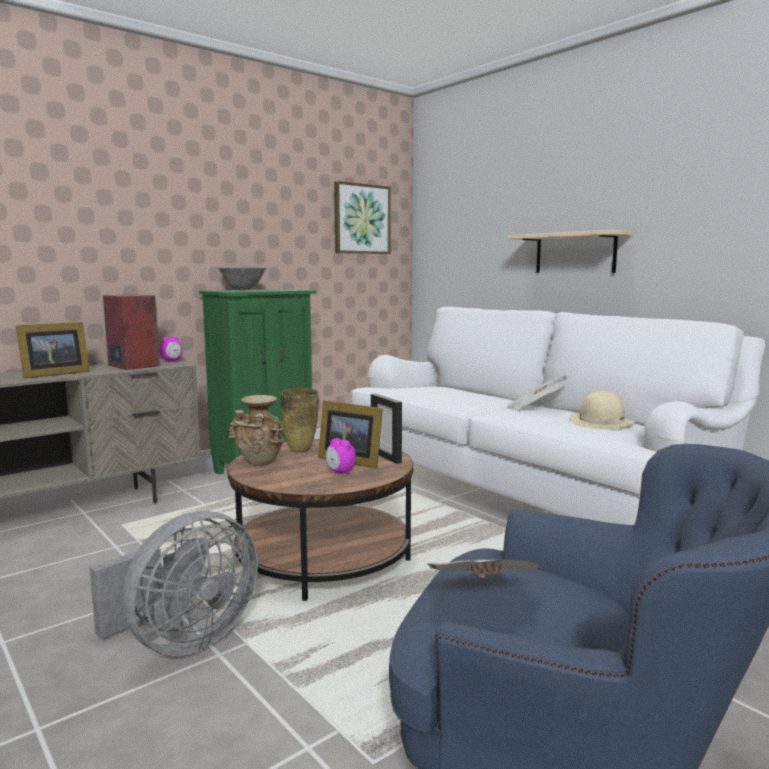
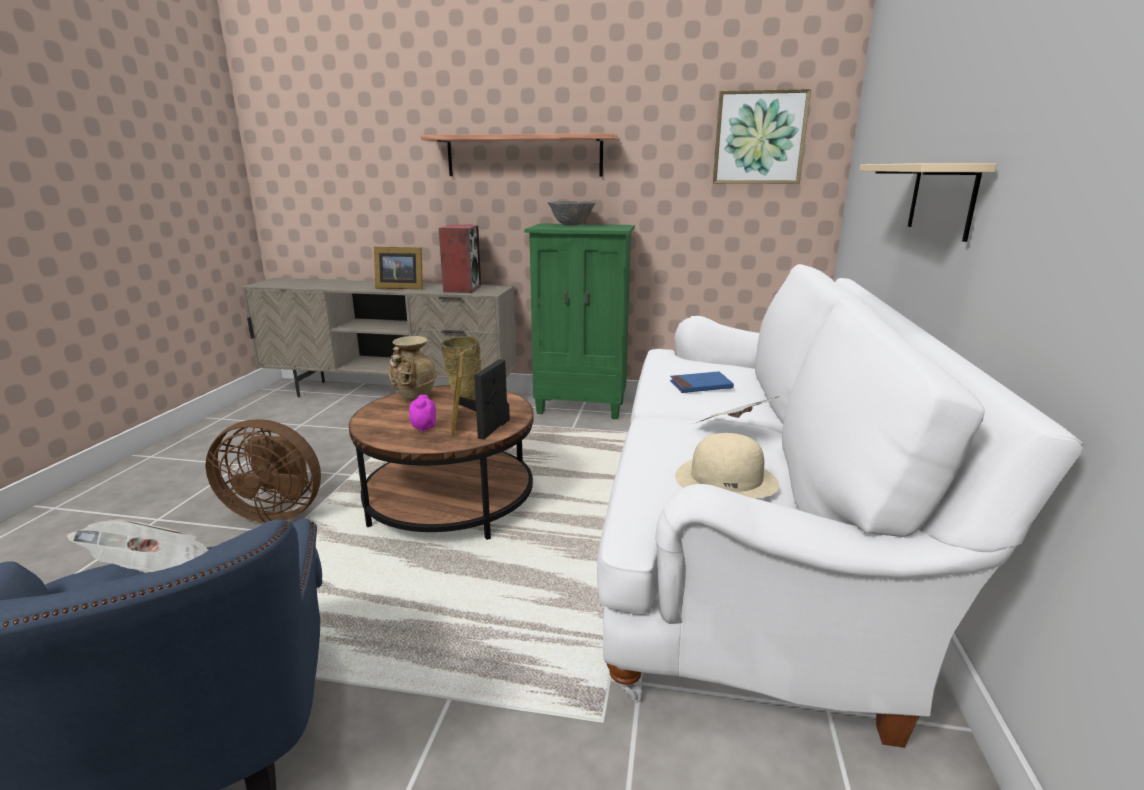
camera: 50 degrees right, 10 degrees up
grey fan [89,511,258,656] -> brown fan [206,419,321,523]
alarm clock [159,336,183,362] -> none
none -> shelf [421,133,618,177]
none -> blue book [670,371,734,393]

